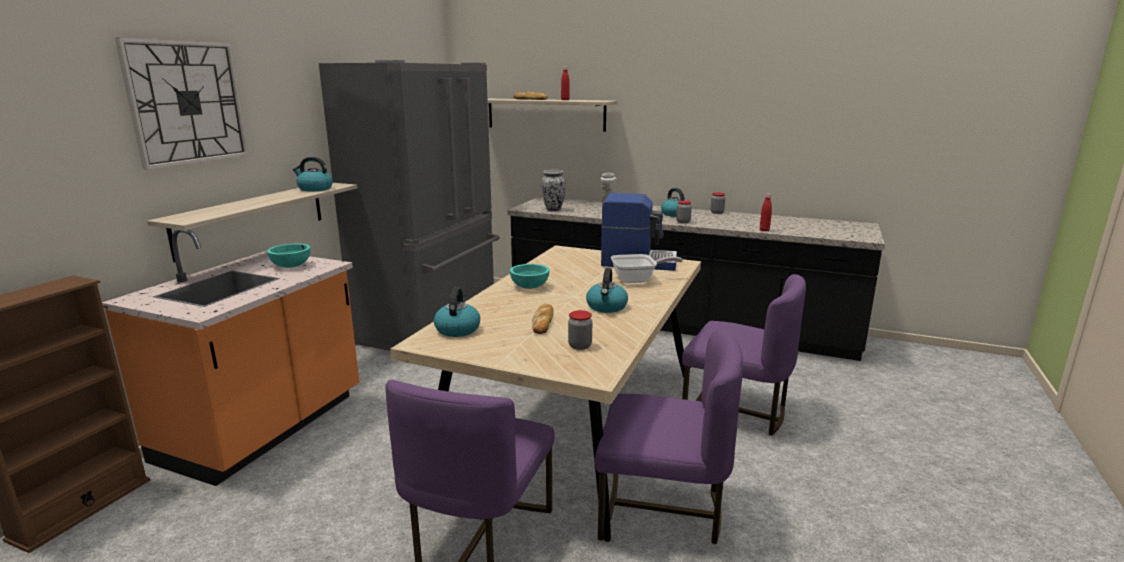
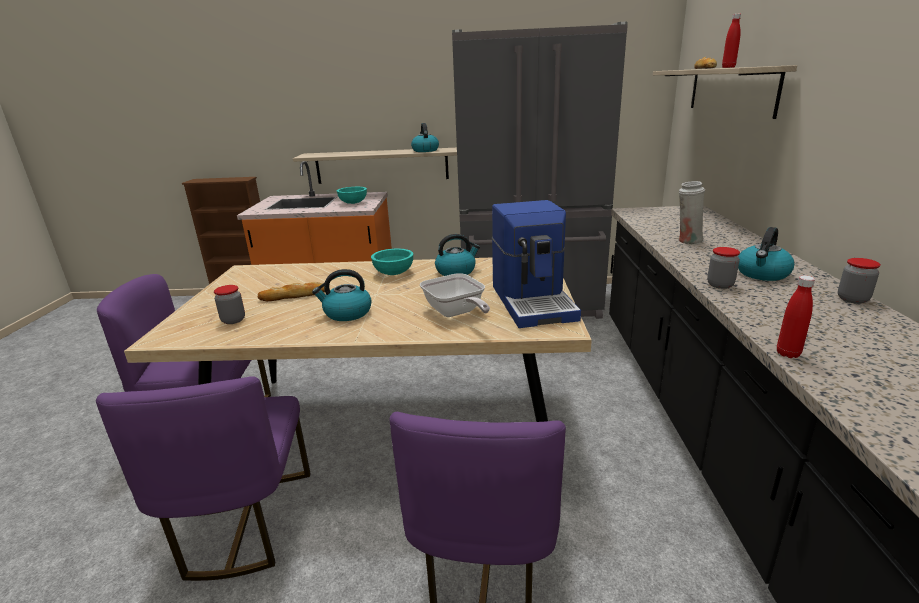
camera: 70 degrees right, 5 degrees up
wall clock [115,37,249,170] -> none
kettle [434,287,480,337] -> kettle moved to [435,234,480,276]
vase [541,170,566,211] -> none

